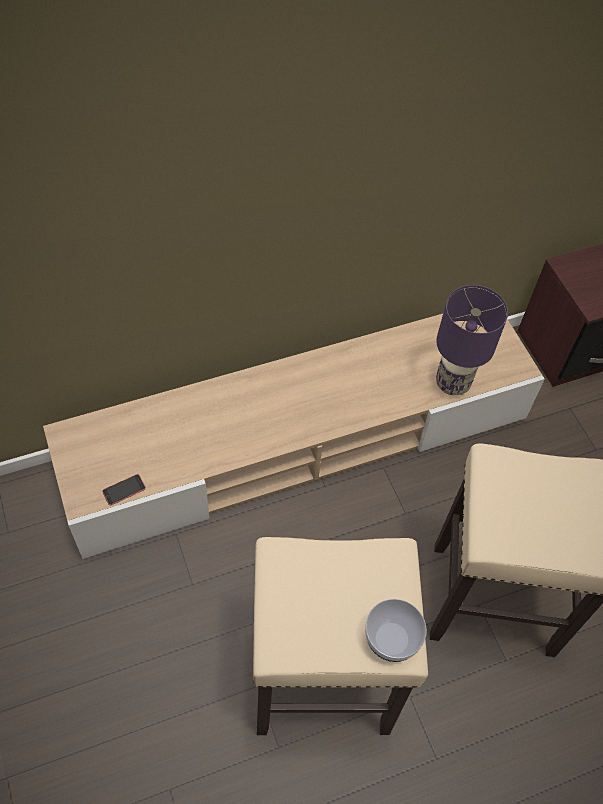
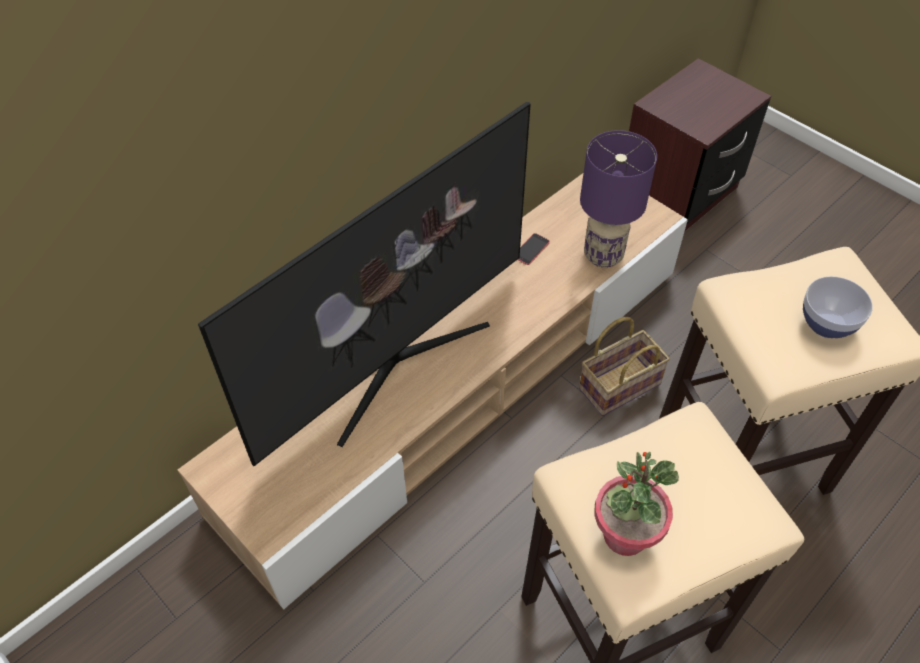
camera: 20 degrees left, 5 degrees down
phone [102,474,146,505] -> phone moved to [517,233,550,265]
bowl [365,599,427,662] -> bowl moved to [803,276,873,338]
none -> television [198,102,531,466]
none -> basket [579,317,670,416]
none -> potted plant [594,452,679,556]

